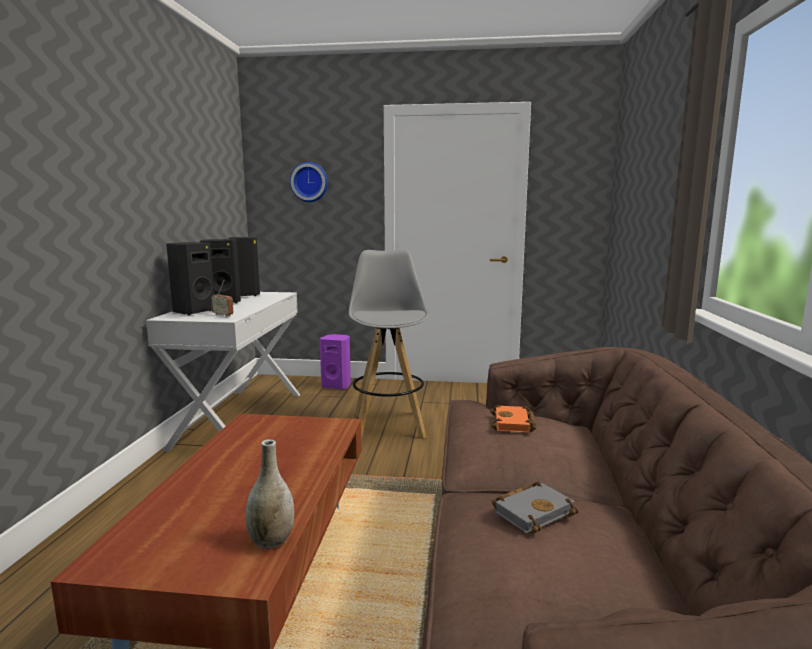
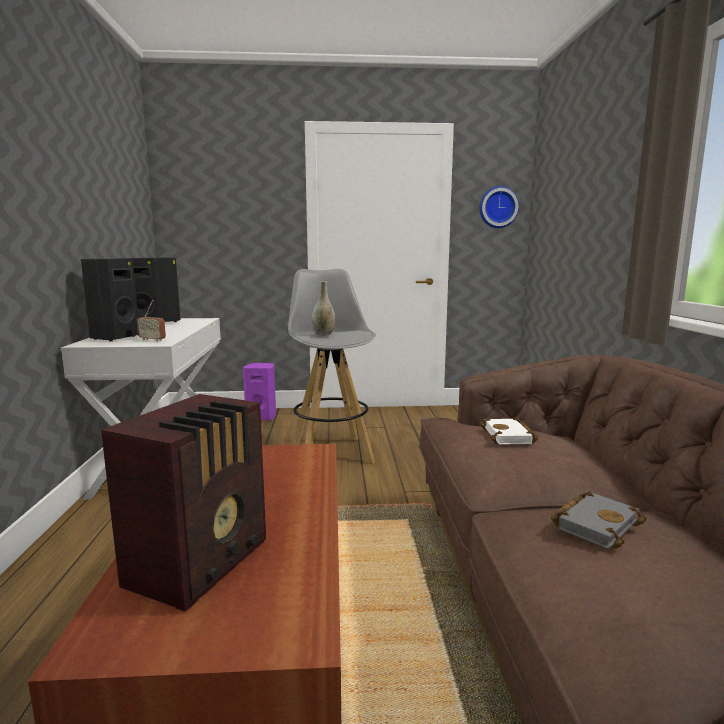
camera: 10 degrees left, 0 degrees up
grey vase [245,440,294,549] -> grey vase moved to [311,281,335,336]
wall clock [290,162,328,202] -> wall clock moved to [479,186,519,228]
orange book [490,405,536,433] -> white book [479,418,538,445]
none -> radio [101,394,266,612]

